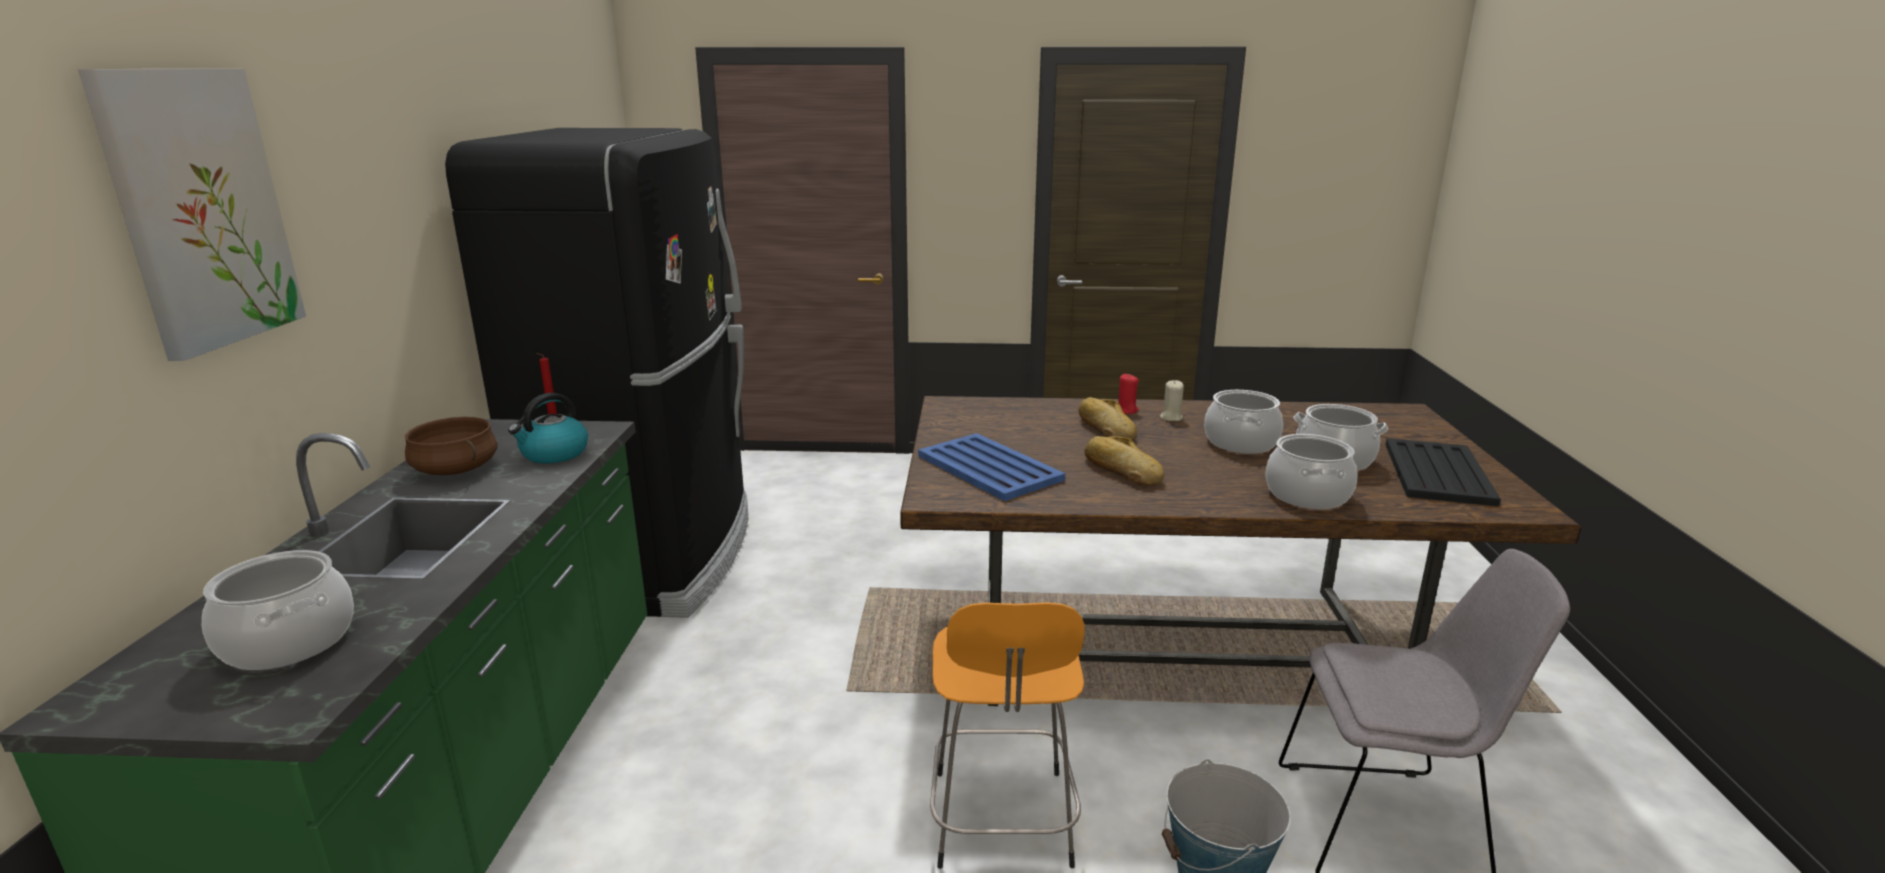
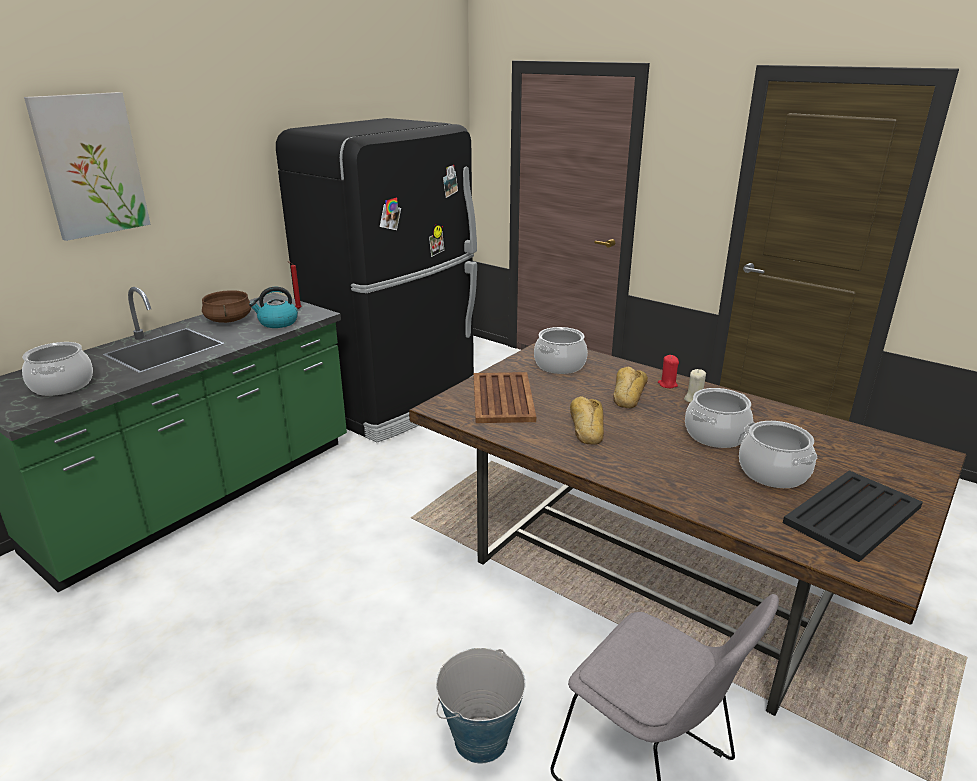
camera: 35 degrees right, 5 degrees up
blue tray [918,433,1065,501] -> brown tray [474,372,536,423]
orange stool [930,603,1085,869] -> none
cooking pot [1265,434,1357,509] -> cooking pot moved to [534,327,588,374]

